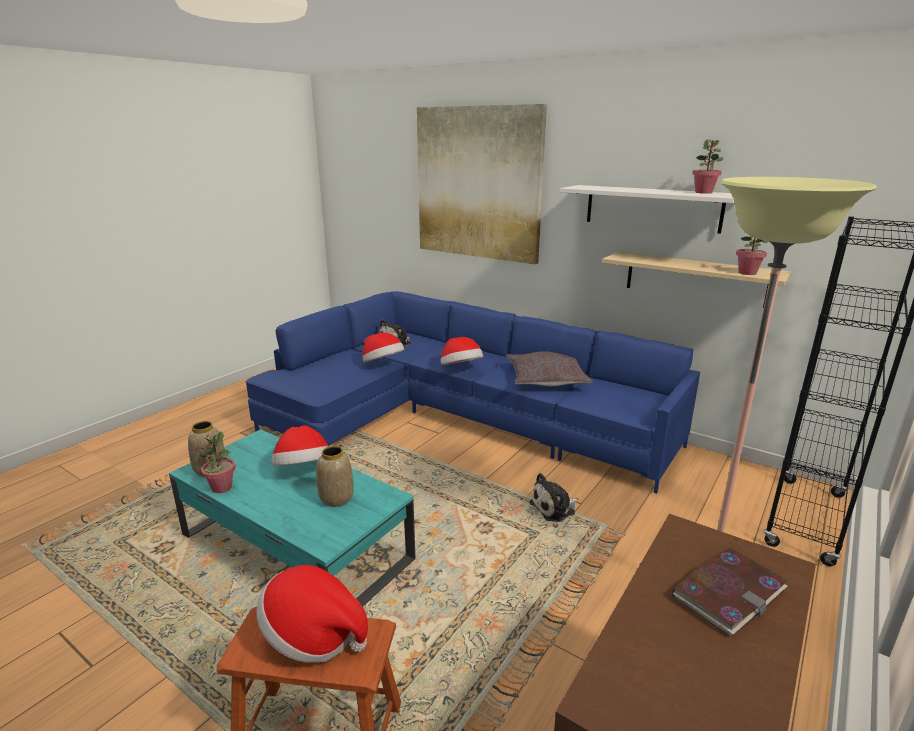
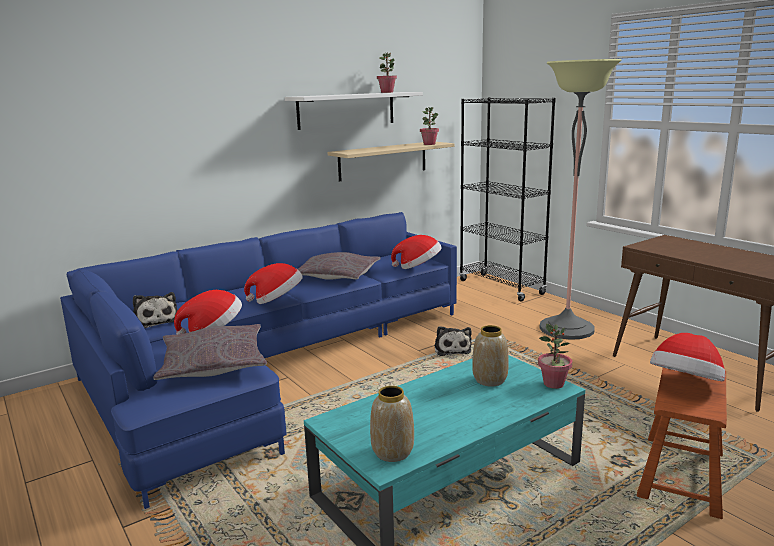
camera: 70 degrees left, 5 degrees down
potted plant [199,431,236,493] -> potted plant moved to [538,324,573,389]
hat [271,425,329,465] -> hat moved to [391,235,442,269]
picture [417,104,547,264] -> none
book [672,548,788,637] -> none
none -> grey pillow [153,324,267,380]

